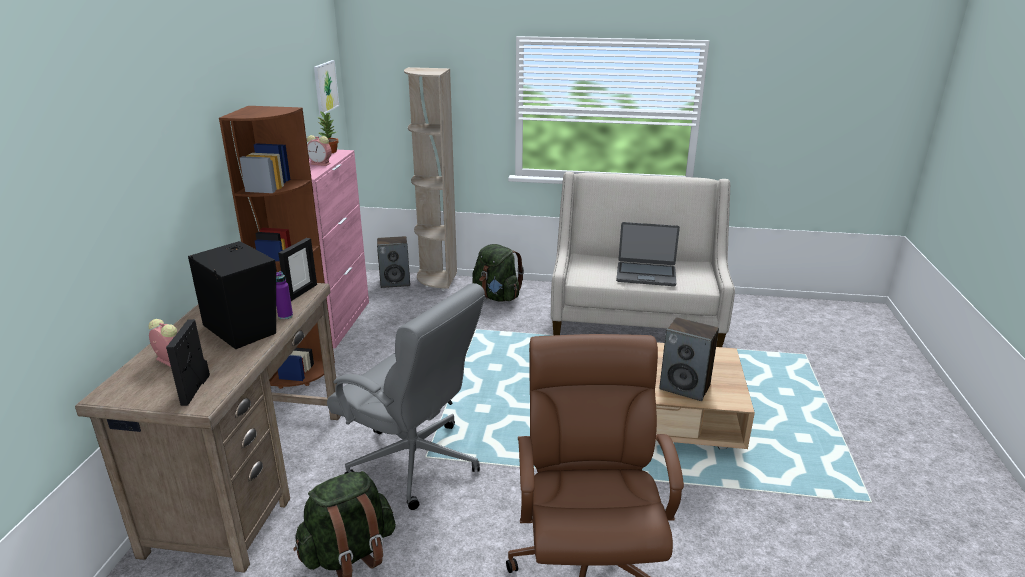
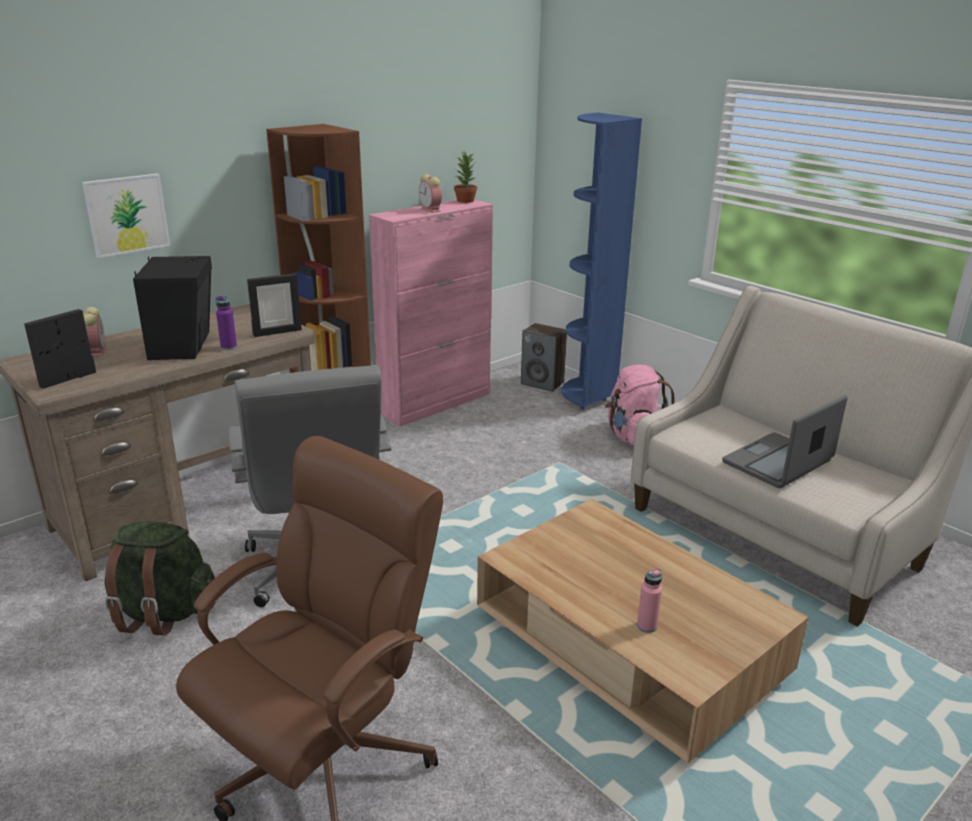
camera: 40 degrees right, 0 degrees up
picture [314,60,339,115] -> picture moved to [82,174,170,258]
beige bookcase [404,67,457,291] -> blue bookcase [562,112,642,410]
green backpack [472,244,524,302] -> pink backpack [605,365,674,446]
laptop [616,222,680,286] -> laptop turned 90 degrees clockwise [722,395,847,488]
speaker [659,317,719,401] -> pink bottle [637,568,662,633]

